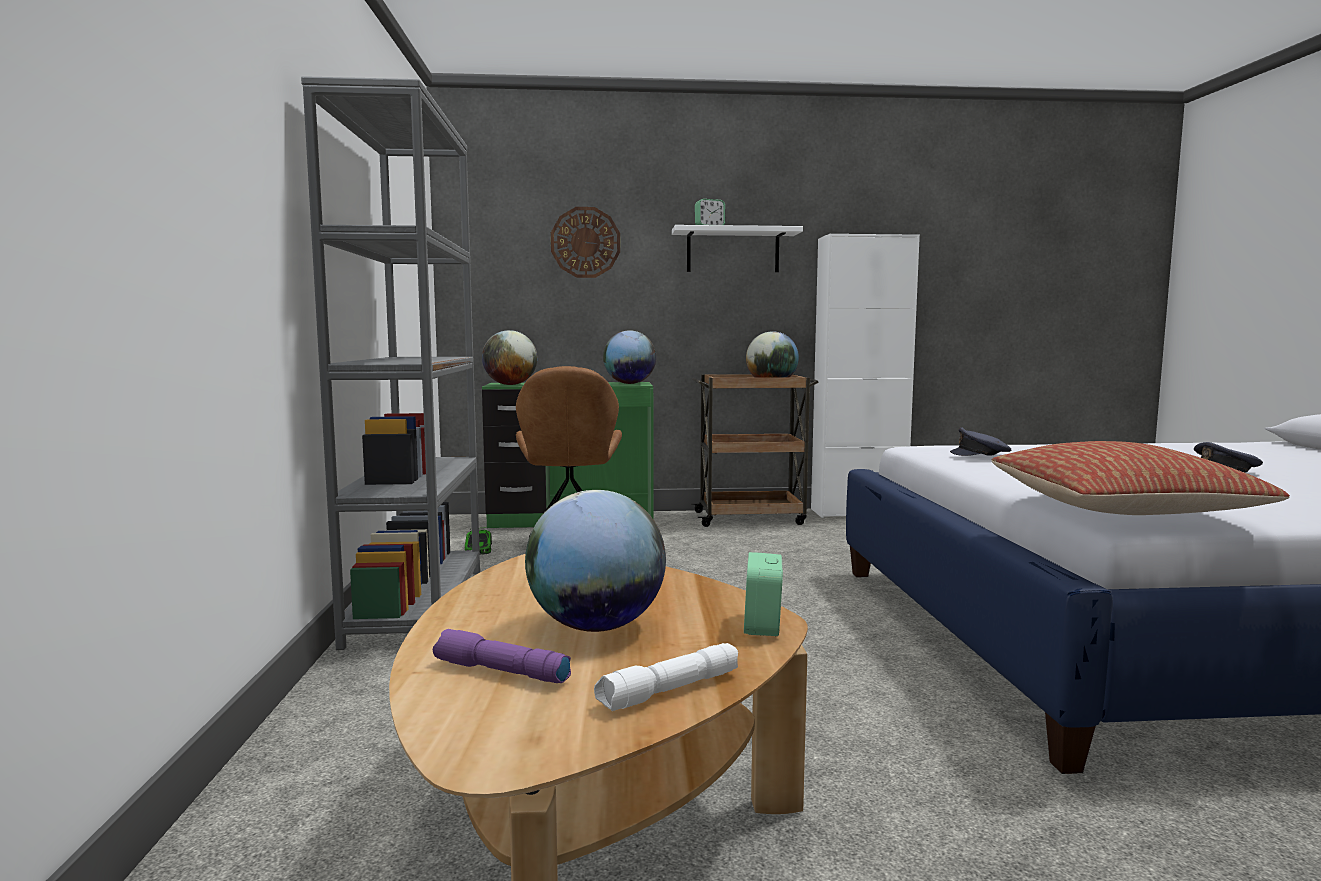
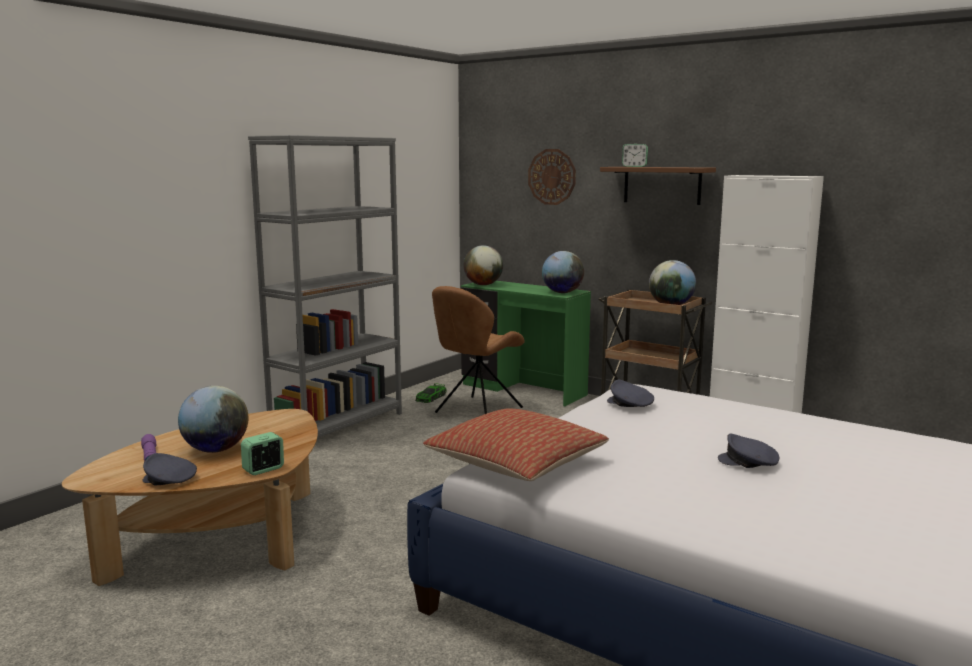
camera: 40 degrees right, 5 degrees up
white flashlight [594,643,738,711] -> grey cap [142,453,197,485]
white shelf [672,225,803,272] -> brown shelf [600,167,716,205]

